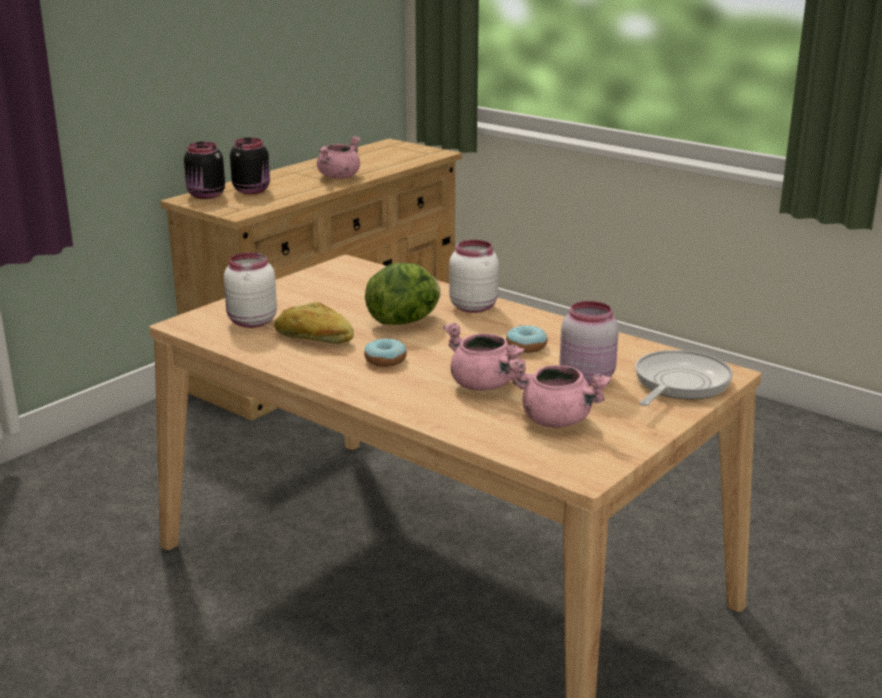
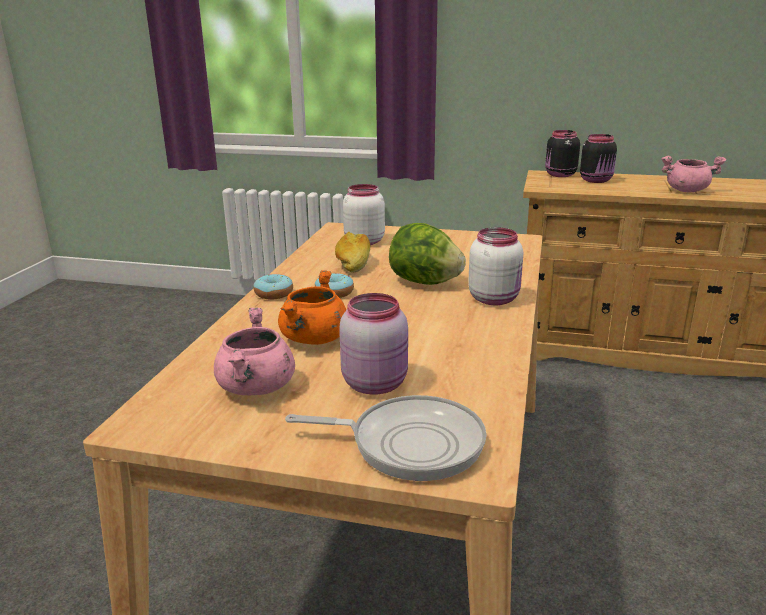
camera: 65 degrees right, 0 degrees up
pink cooking pot [443,323,525,391] -> orange cooking pot [278,270,346,345]
donut [506,325,547,353] -> donut moved to [254,274,293,299]

